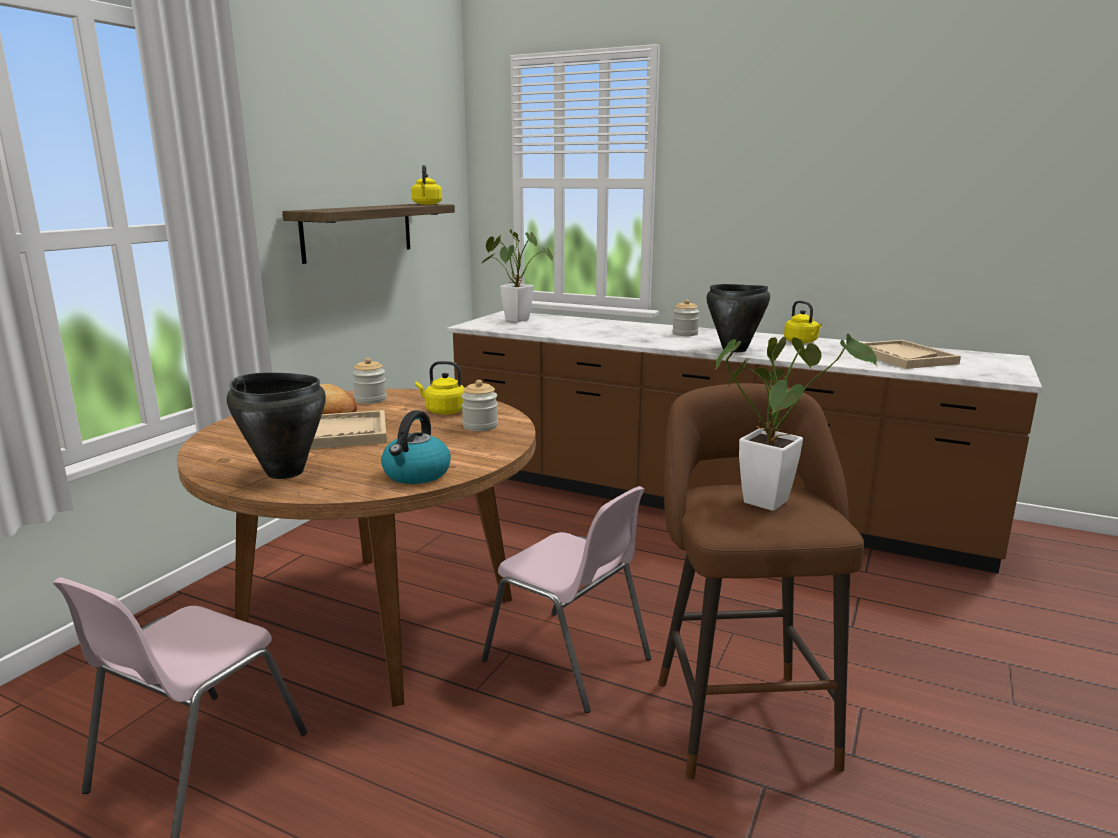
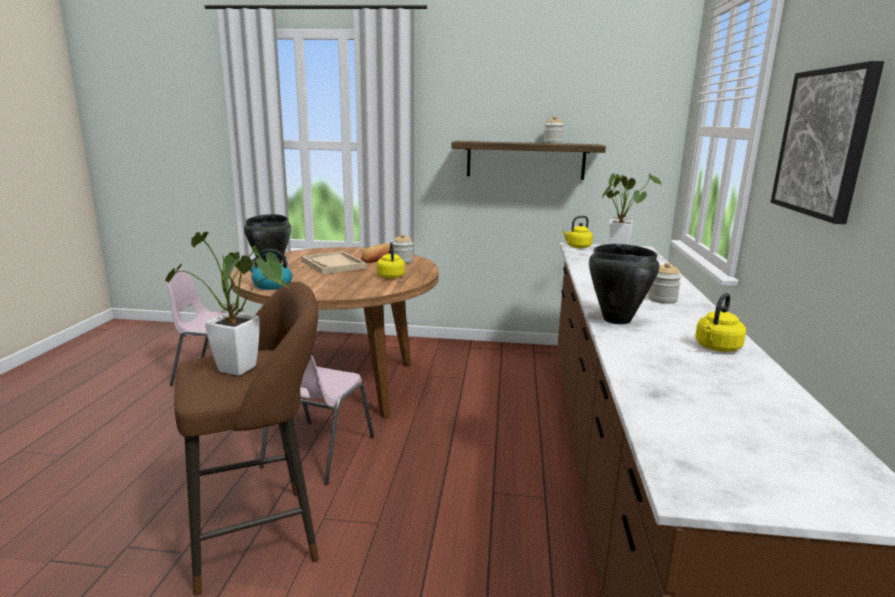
camera: 70 degrees right, 0 degrees up
yellow kettle [411,165,442,205] -> yellow kettle moved to [562,216,593,248]
jar [461,380,498,431] -> jar moved to [544,116,564,144]
beige tray [863,340,961,369] -> none
none -> picture [771,61,884,224]

